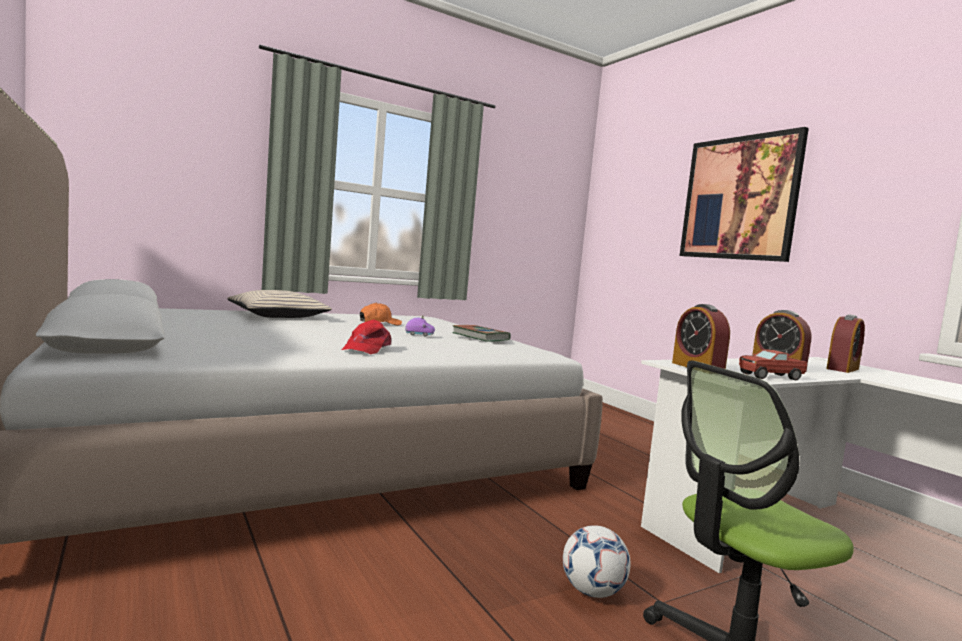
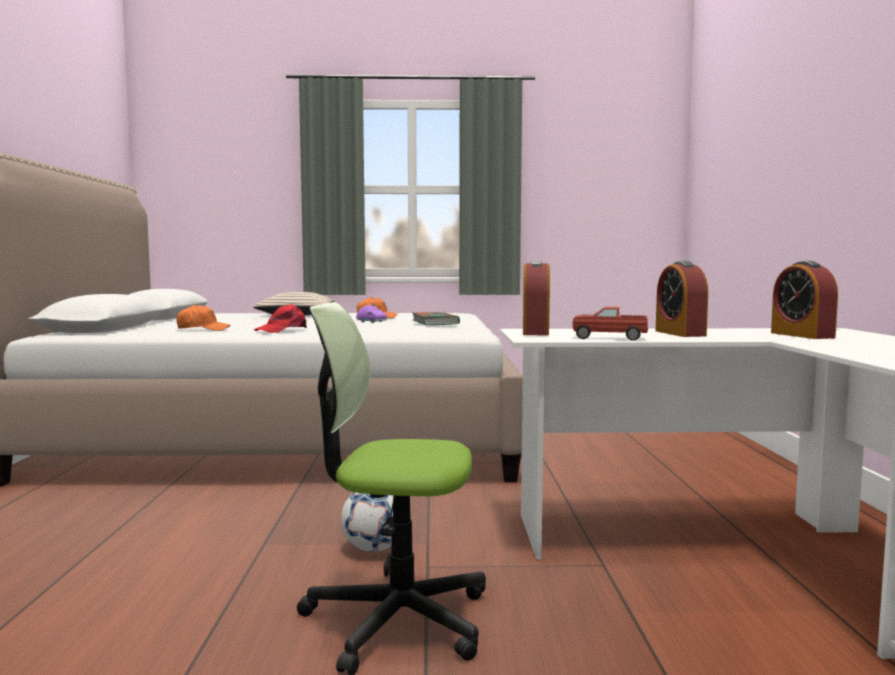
camera: 30 degrees right, 0 degrees up
picture [680,127,809,262] -> none
alarm clock [826,314,865,373] -> alarm clock turned 90 degrees clockwise [771,261,838,339]
none -> orange cap [176,304,230,331]

